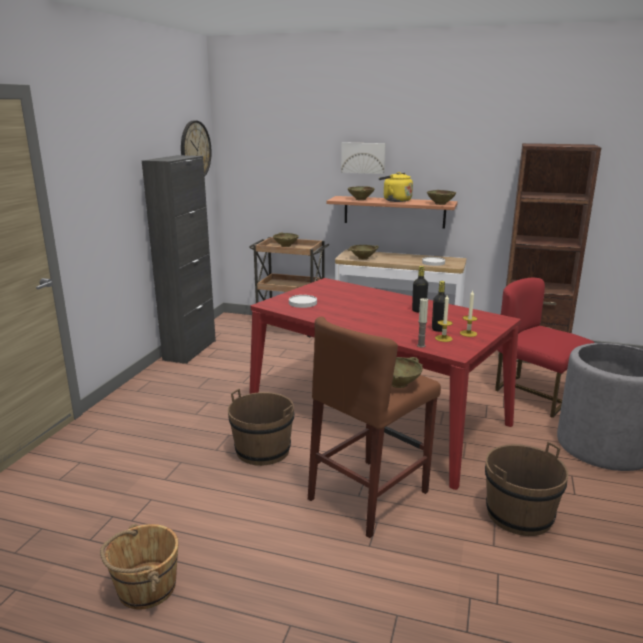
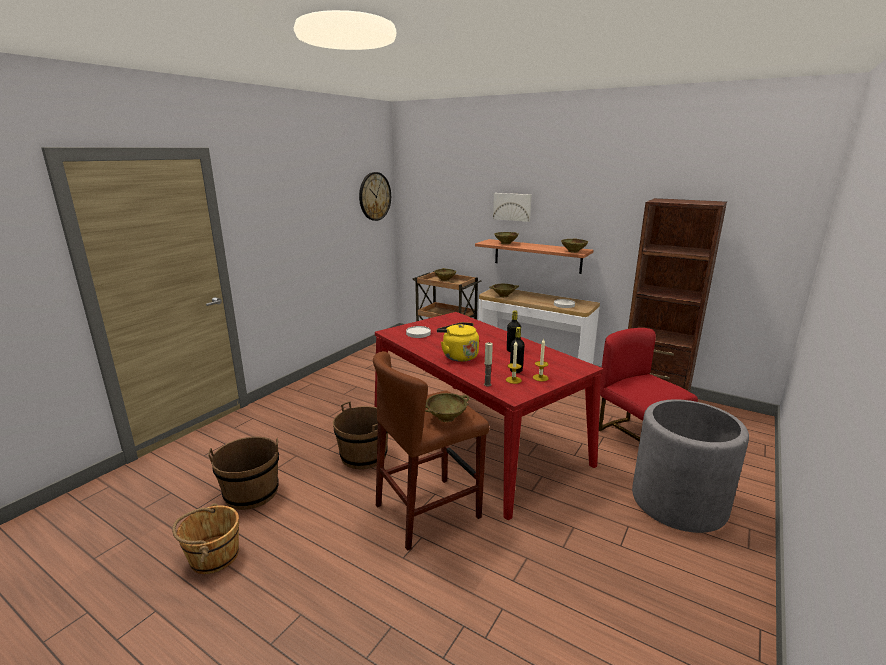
camera: 15 degrees right, 0 degrees up
black cabinet [142,155,216,364] -> none
yellow kettle [379,172,413,202] -> yellow kettle moved to [437,322,479,362]
brown bucket [485,442,568,536] -> brown bucket moved to [208,436,279,510]

